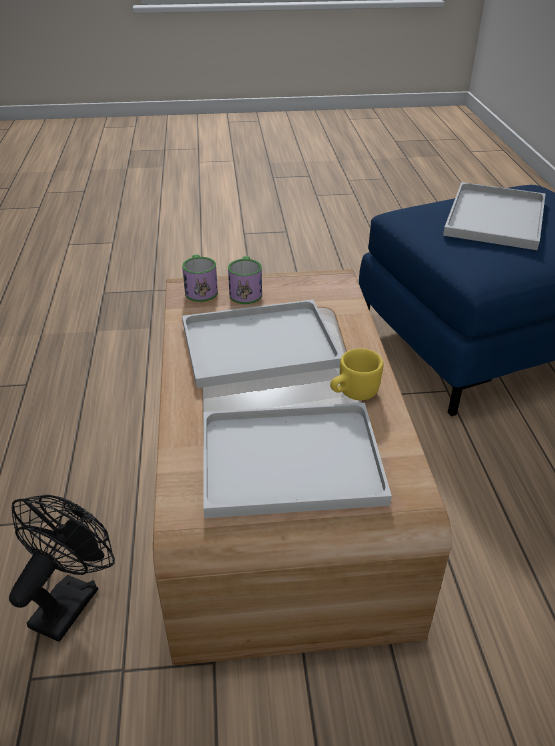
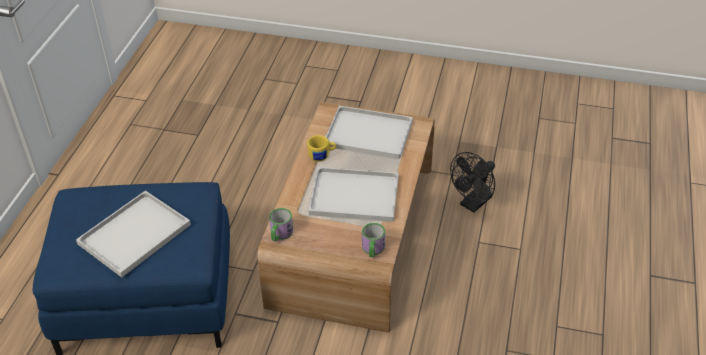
camera: 160 degrees left, 5 degrees up
mug [228,256,262,304] -> mug moved to [269,208,293,241]

